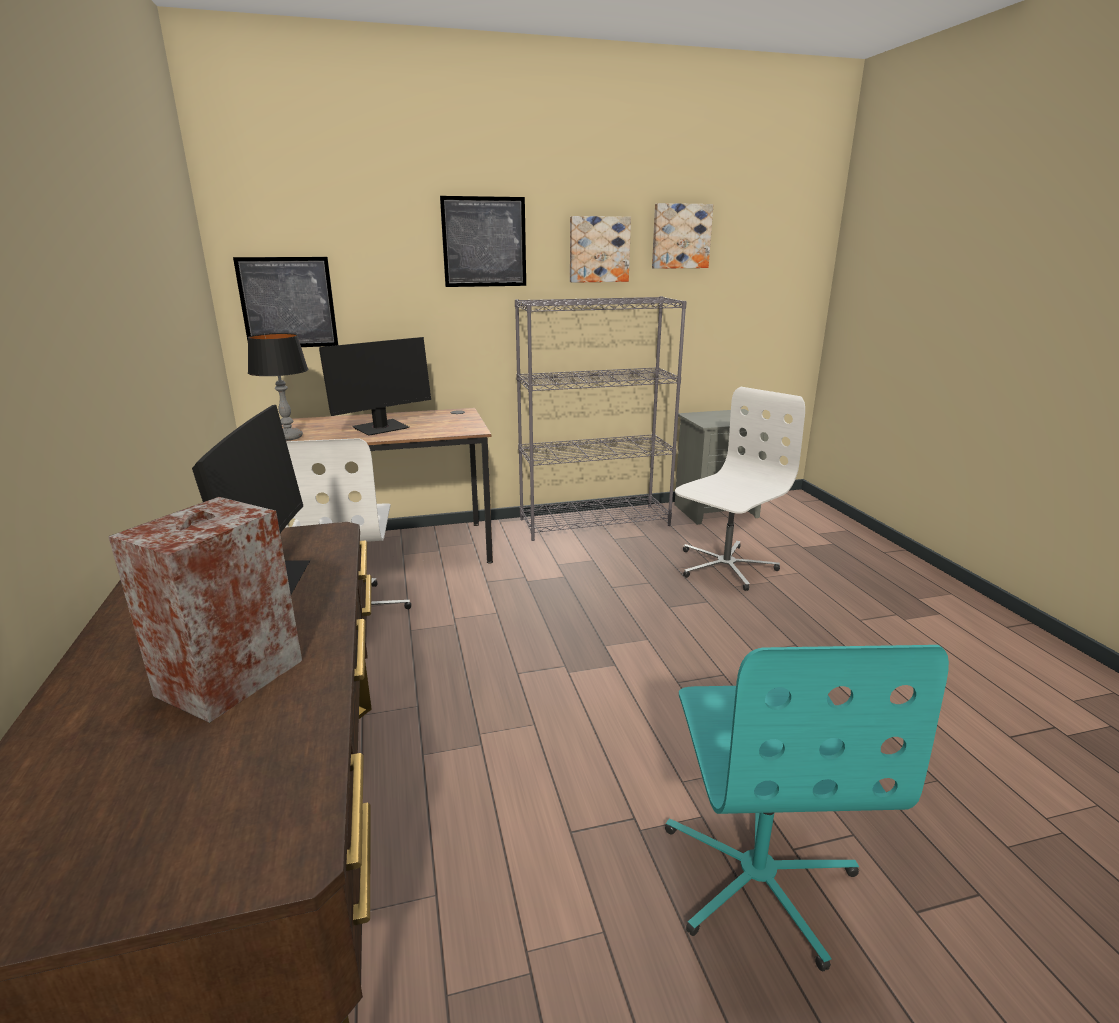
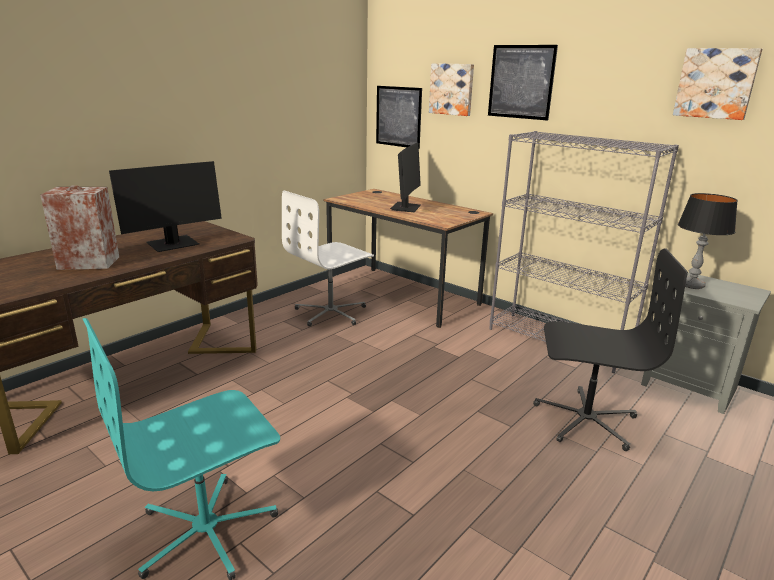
camera: 55 degrees right, 0 degrees up
table lamp [248,333,308,440] -> table lamp moved to [678,193,738,289]
monitor [319,337,431,436] -> monitor turned 90 degrees counterclockwise [390,143,421,212]
picture [570,216,631,283] -> picture moved to [429,63,474,116]
white office chair [675,387,805,591] -> black office chair [533,248,688,451]

